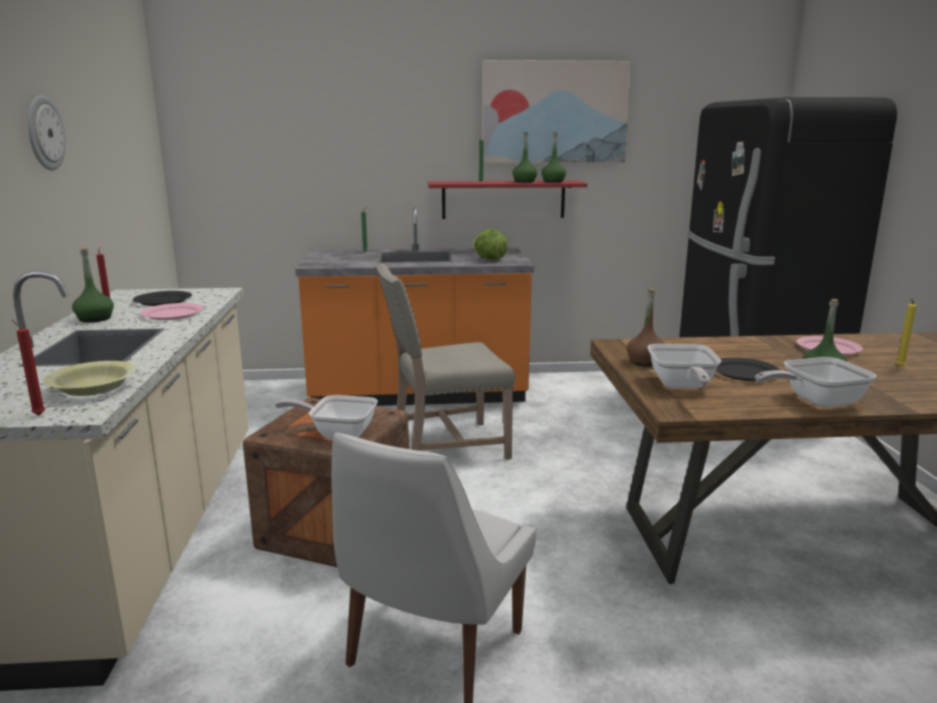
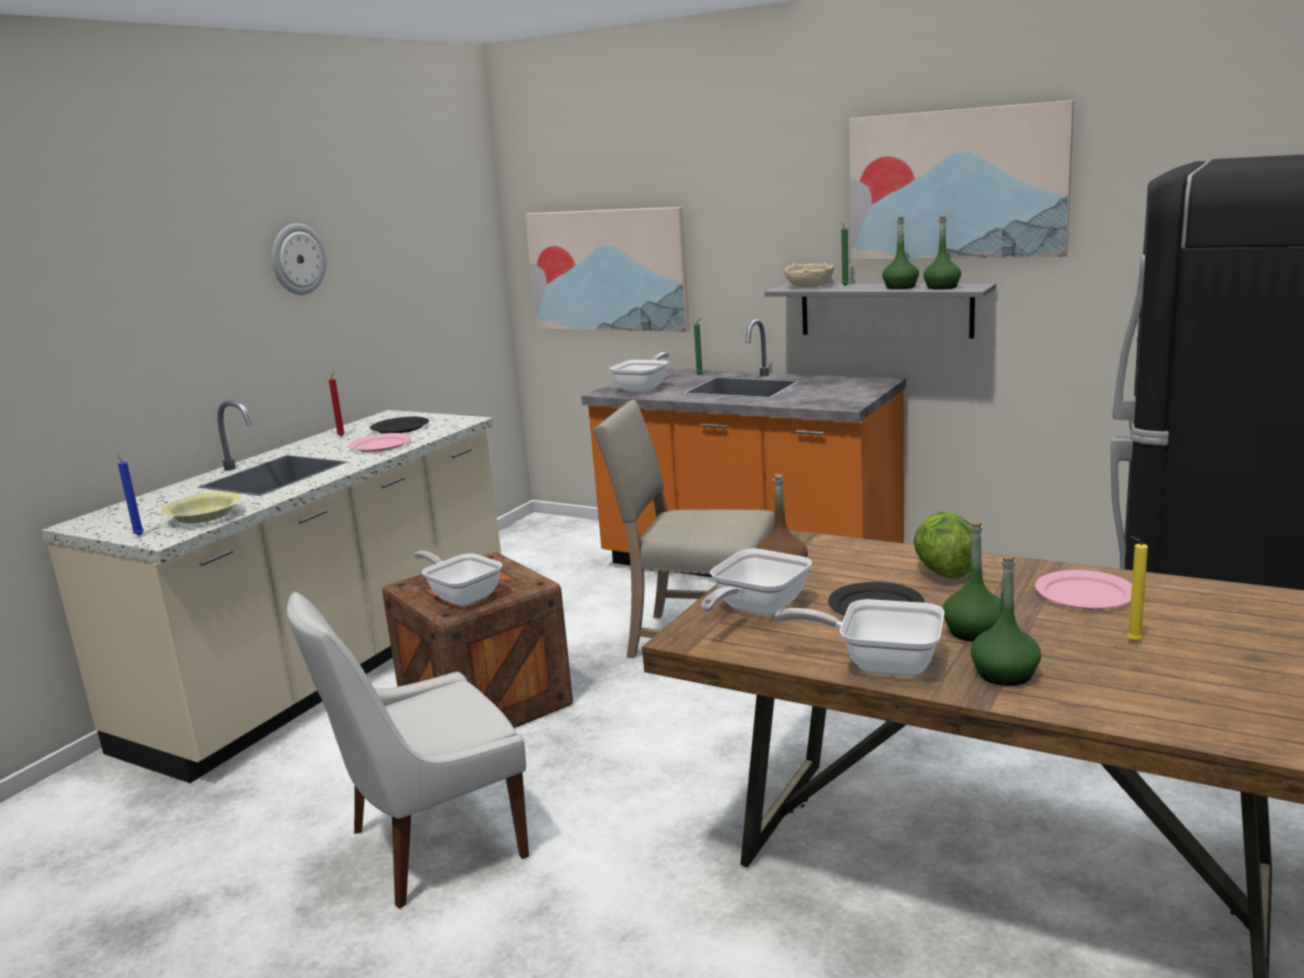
camera: 35 degrees right, 0 degrees up
red candle [12,320,45,415] -> blue candle [117,453,144,536]
green bottle [72,248,114,323] -> green bottle moved to [971,554,1041,686]
red shelf [428,180,587,219] -> grey shelf [764,283,996,338]
lettuce [472,229,508,260] -> lettuce moved to [914,512,971,579]
none -> picture [525,207,690,332]
none -> frying pan [610,352,669,392]
none -> beige bowl [784,263,834,287]

